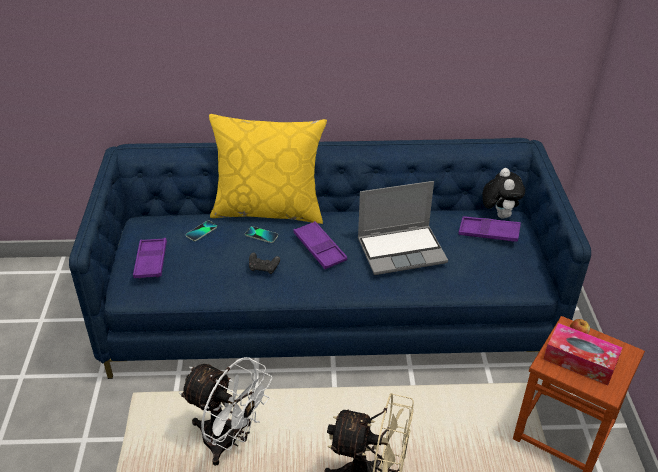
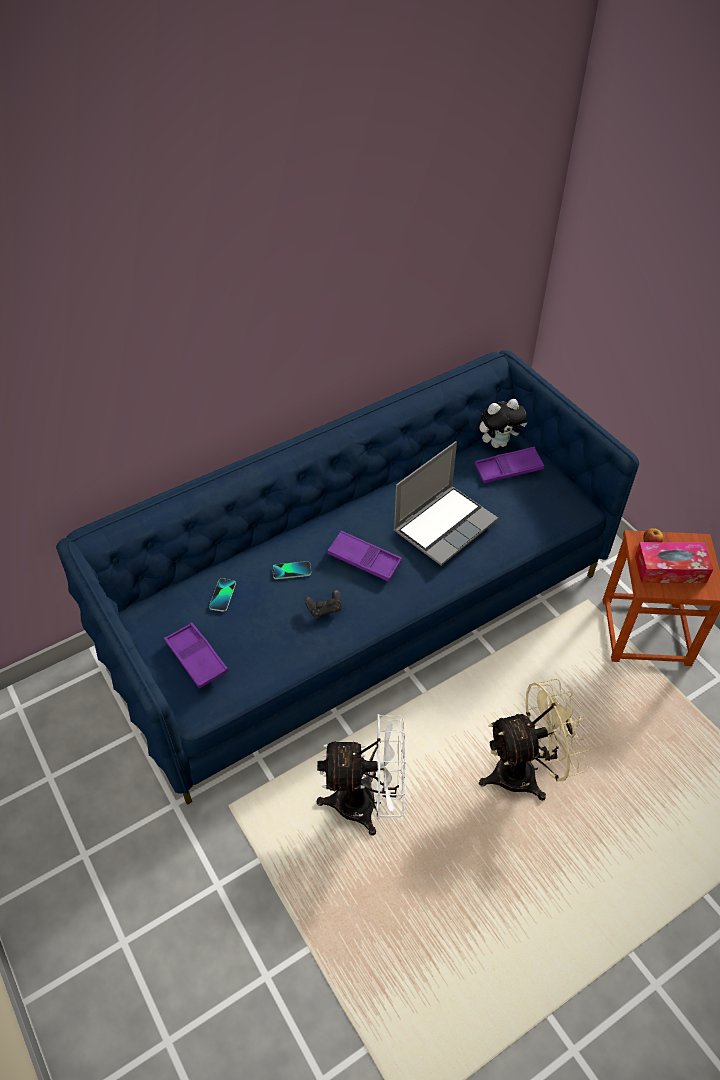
camera: 30 degrees left, 10 degrees up
yellow pillow [209,114,327,224] -> none
plush toy [482,168,525,218] -> plush toy turned 105 degrees clockwise [479,399,527,448]

